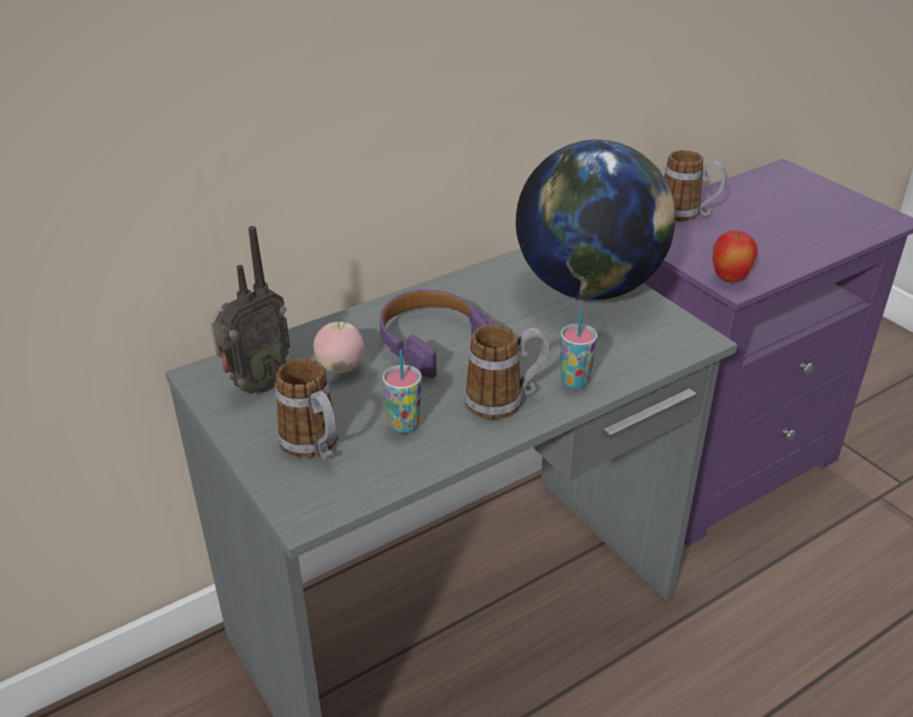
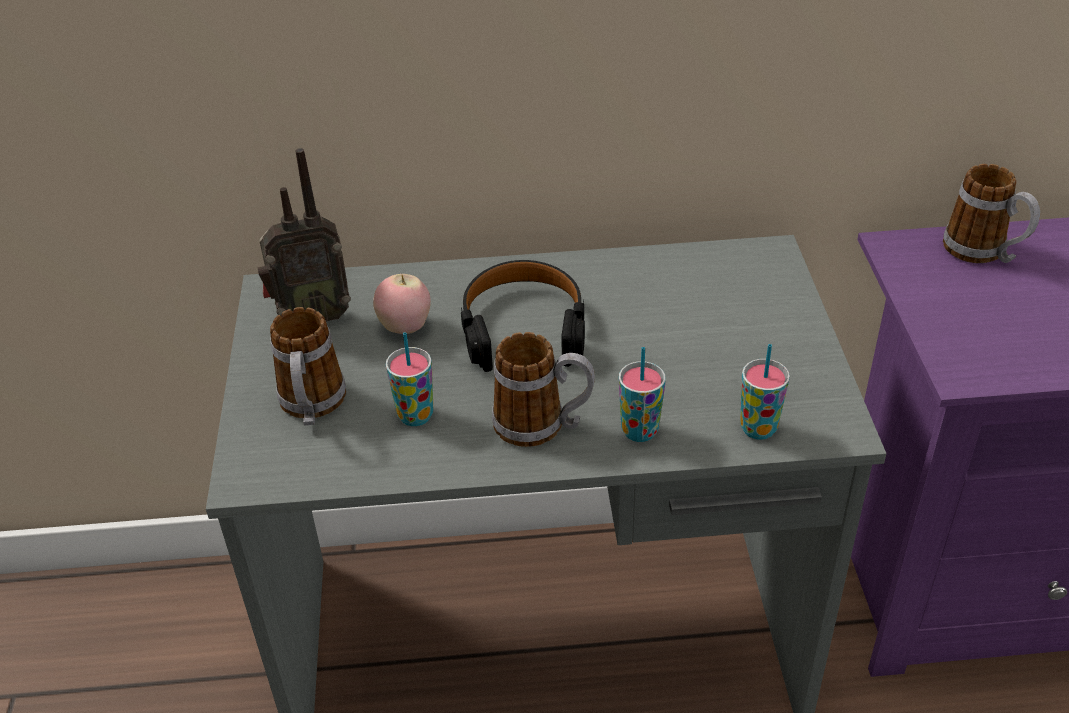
camera: 30 degrees right, 5 degrees up
purple headphones [380,289,495,379] -> black headphones [461,260,585,372]
globe [516,139,676,300] -> none
apple [713,230,758,283] -> none
none -> cup [740,344,790,440]

